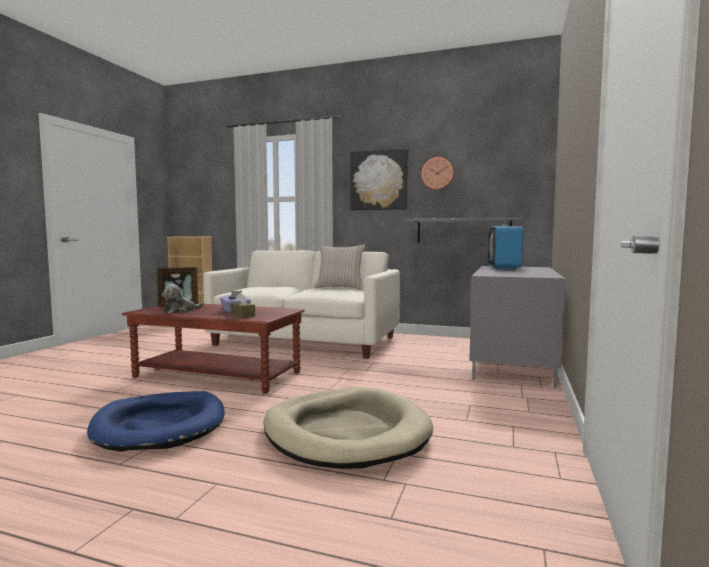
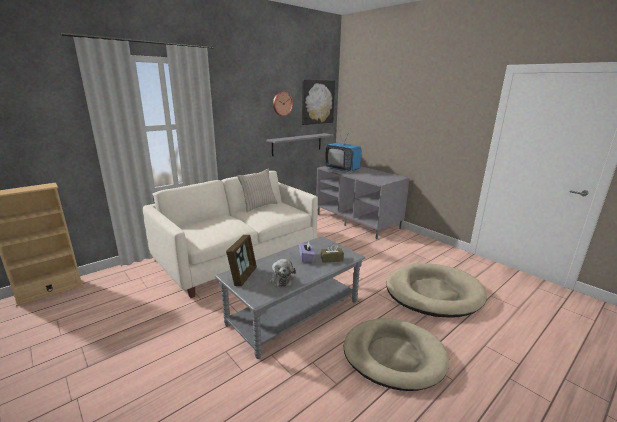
camera: 60 degrees left, 15 degrees up
blue dog bed [87,391,225,452] -> beige dog bed [344,318,449,391]
brown coffee table [122,303,304,394] -> grey coffee table [215,236,365,359]
picture [350,148,408,210] -> picture moved to [302,80,335,125]

